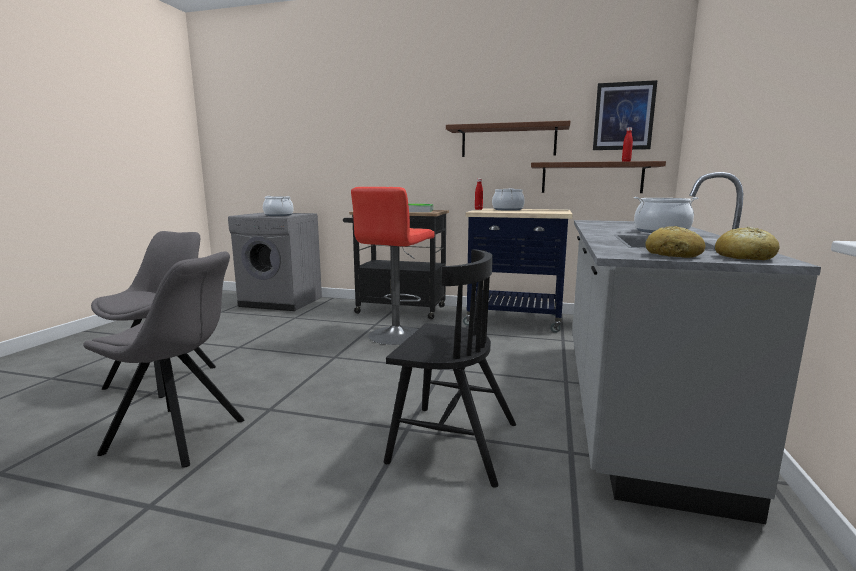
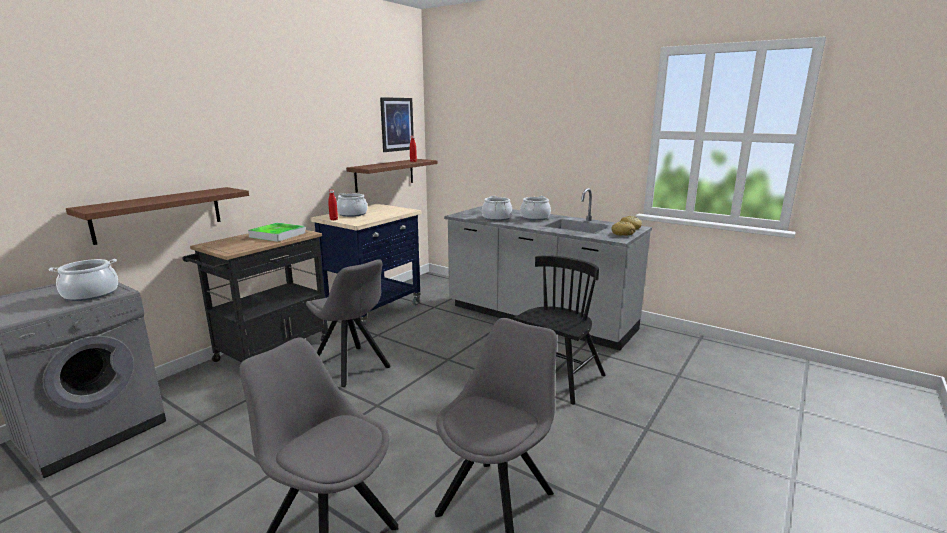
camera: 70 degrees left, 5 degrees up
red stool [351,187,435,345] -> grey chair [306,259,390,387]
brown shelf [446,121,570,157] -> brown shelf moved to [66,187,249,245]
none -> cooking pot [482,196,512,221]

